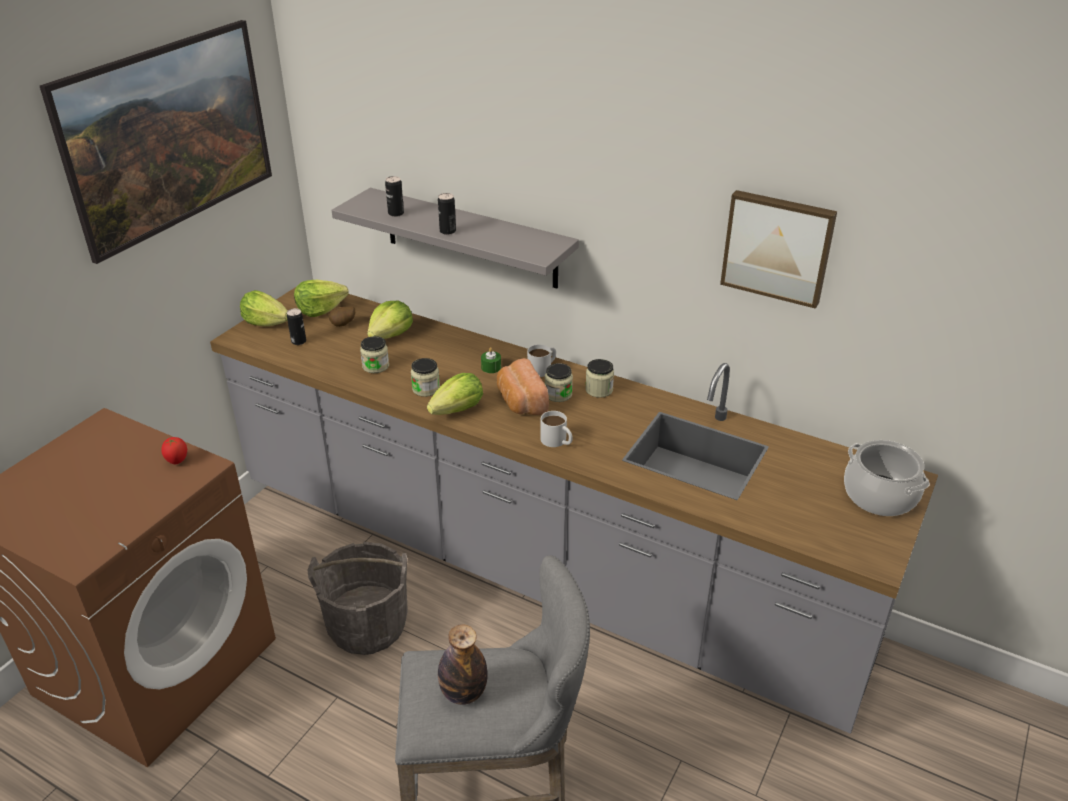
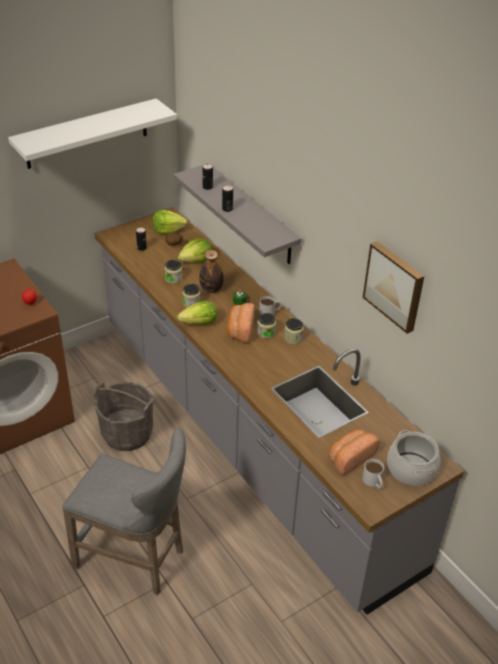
camera: 25 degrees right, 5 degrees up
picture [40,20,272,264] -> white shelf [8,98,177,169]
lettuce [240,290,288,326] -> none
bottle [438,624,488,705] -> bottle moved to [199,250,224,293]
white mug [540,411,573,447] -> white mug moved to [362,459,384,489]
none -> bread [329,429,379,475]

